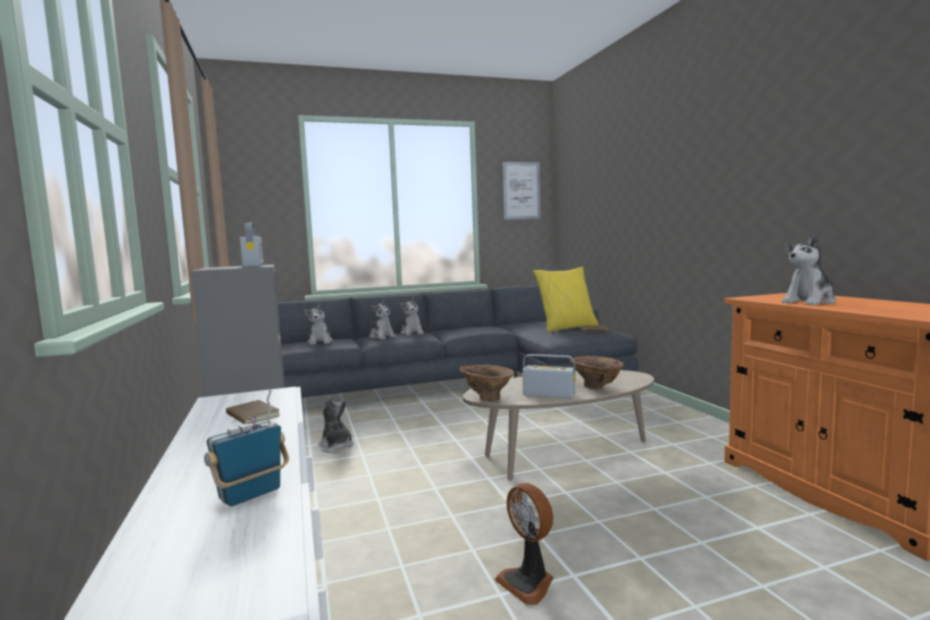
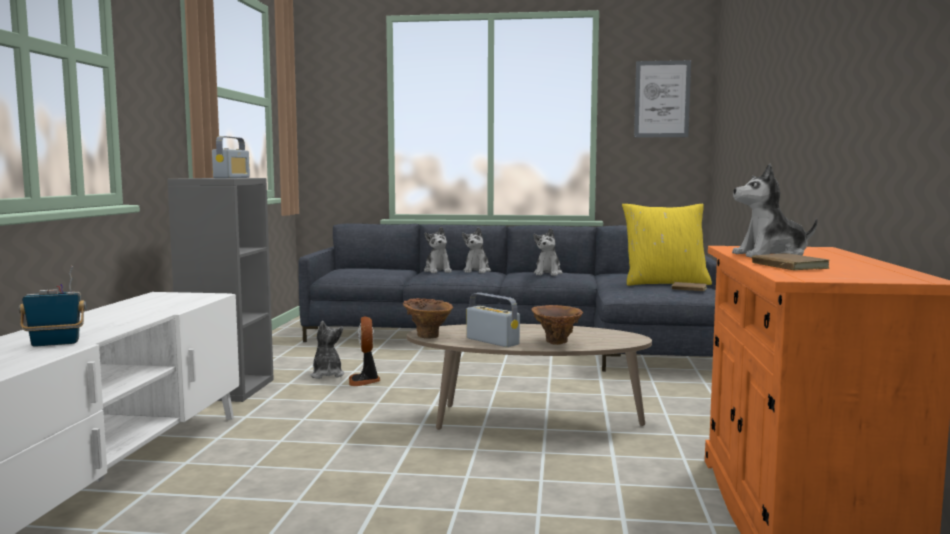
camera: 25 degrees right, 0 degrees up
brown book [226,400,280,424] -> brown book moved to [752,253,830,270]
plush toy [304,303,333,345] -> plush toy moved to [533,228,563,276]
fan [494,483,554,605] -> fan moved to [349,317,380,386]

